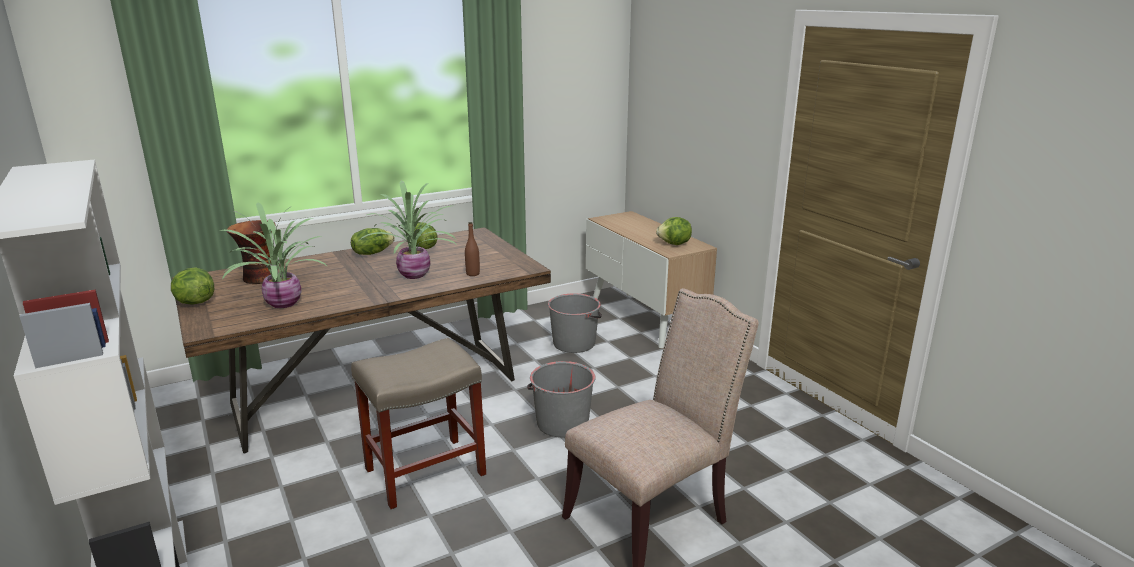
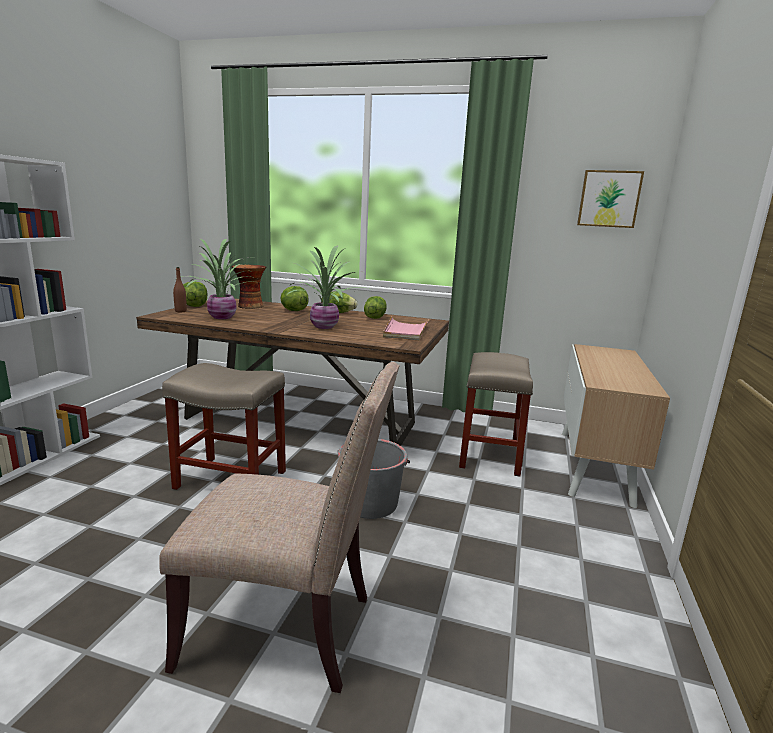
camera: 45 degrees right, 5 degrees down
brown bottle [465,222,480,276] -> brown bottle moved to [173,267,187,312]
grey bucket [548,293,602,353] -> beige stool [459,352,533,476]
lettuce [656,217,692,245] -> lettuce moved to [280,286,309,311]
none -> pink tray [383,317,429,340]
none -> picture [577,170,644,228]

